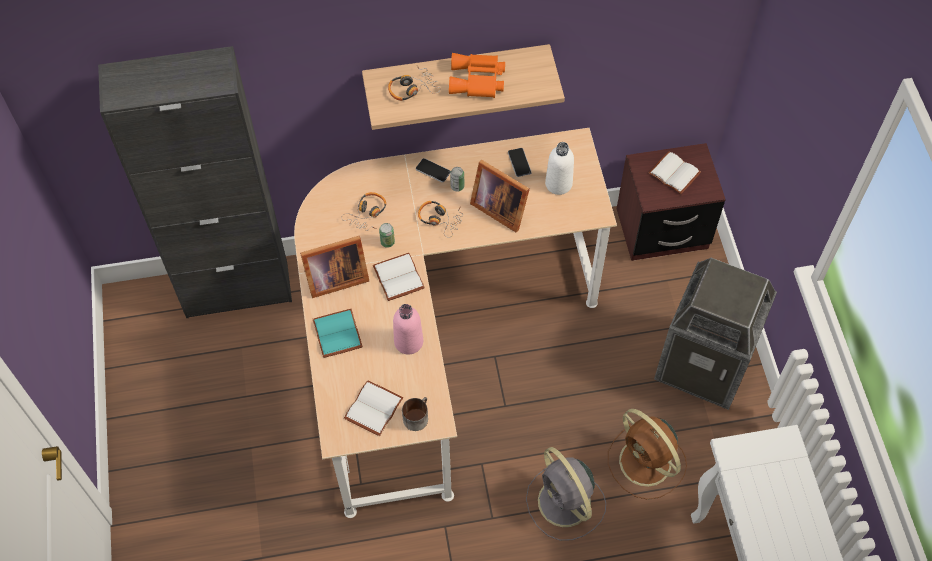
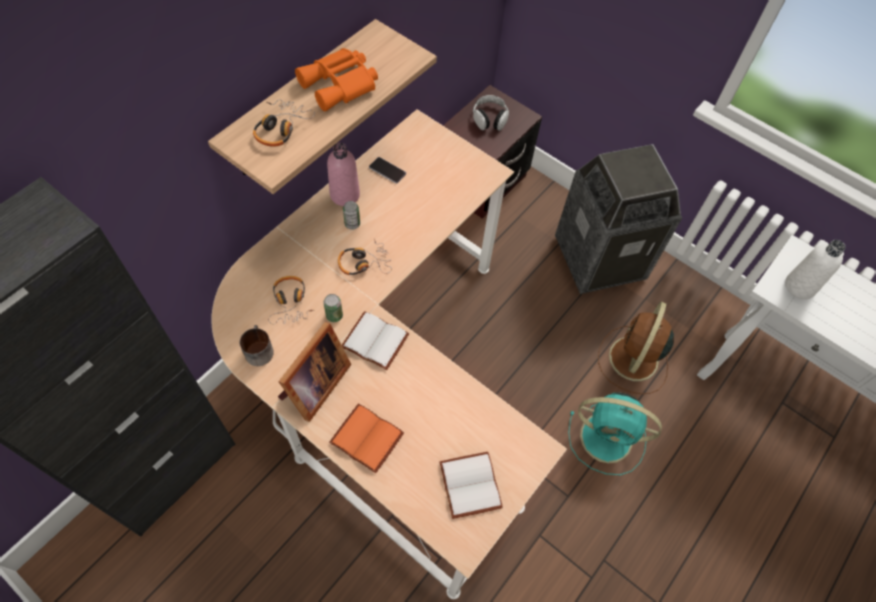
camera: 45 degrees left, 0 degrees up
turquoise book [313,309,363,358] -> orange book [329,403,404,473]
pink bottle [393,304,423,355] -> pink bottle moved to [327,143,360,206]
mug [402,397,428,431] -> mug moved to [240,325,274,366]
phone [416,158,451,183] -> none
picture frame [470,160,530,232] -> none
grey fan [526,447,606,541] -> turquoise fan [568,393,662,475]
white bottle [545,142,574,195] -> white bottle moved to [785,240,846,299]
brown fan [608,409,687,500] -> brown fan turned 105 degrees clockwise [598,302,674,394]
white book [649,151,701,194] -> headphones [473,95,509,131]

